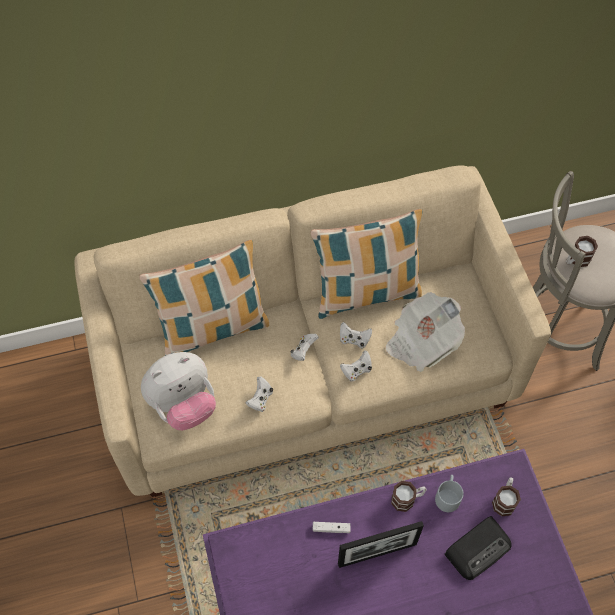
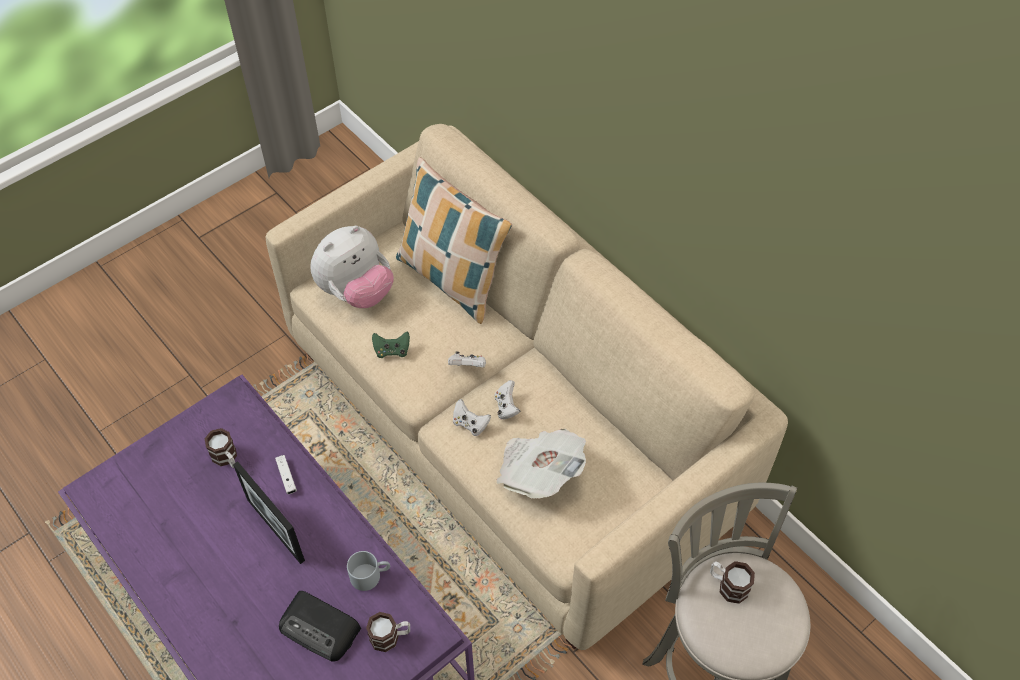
camera: 65 degrees right, 5 degrees down
plush toy [141,352,216,430] -> plush toy turned 75 degrees counterclockwise [310,225,394,308]
white game controller [245,376,273,412] -> green game controller [372,332,410,358]
pillow [311,209,423,319] -> none
mug [391,481,426,512] -> mug moved to [205,428,237,468]

